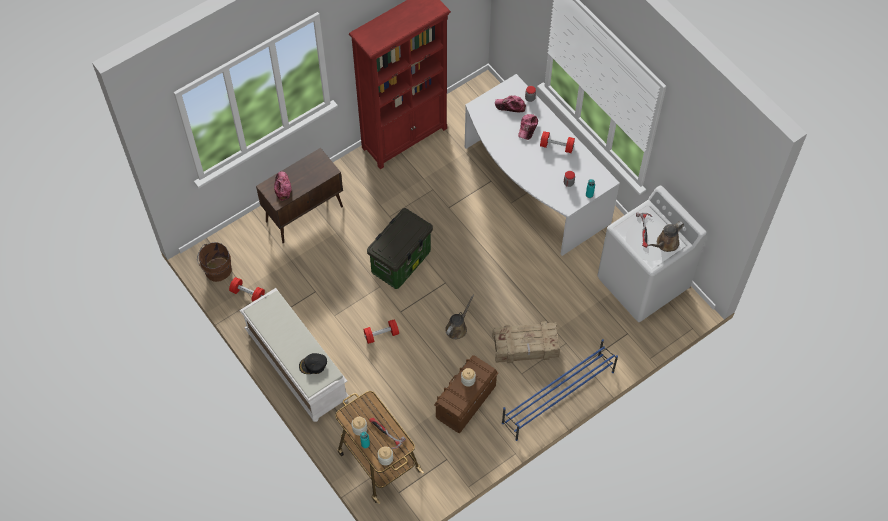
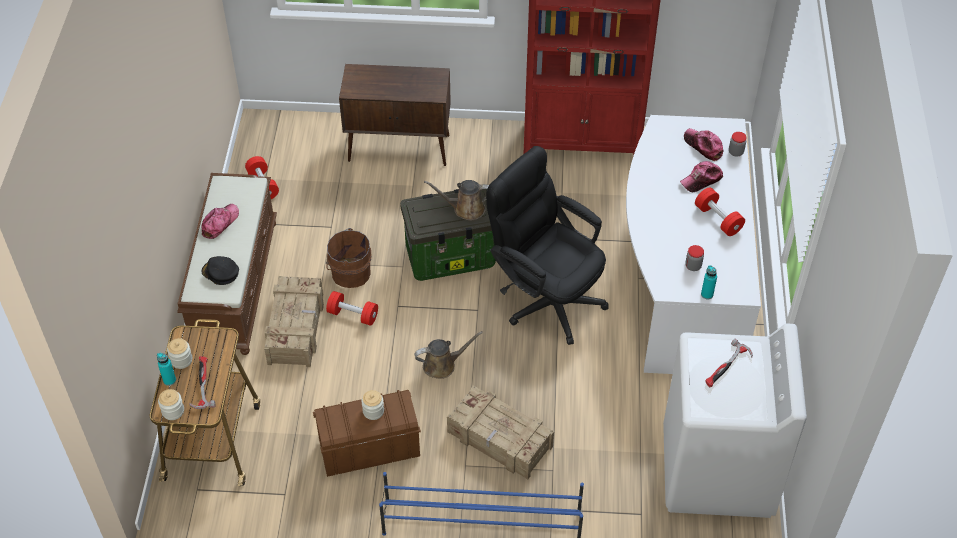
camera: 40 degrees right, 10 degrees down
brown bucket [197,242,232,282] -> brown bucket moved to [326,228,372,288]
white bench [239,288,349,422] -> brown bench [177,173,277,355]
cap [274,171,292,201] -> cap moved to [202,204,239,239]
brown watering can [647,221,684,252] -> brown watering can moved to [424,180,489,220]
none -> crate [264,276,324,367]
none -> black office chair [486,146,608,345]

